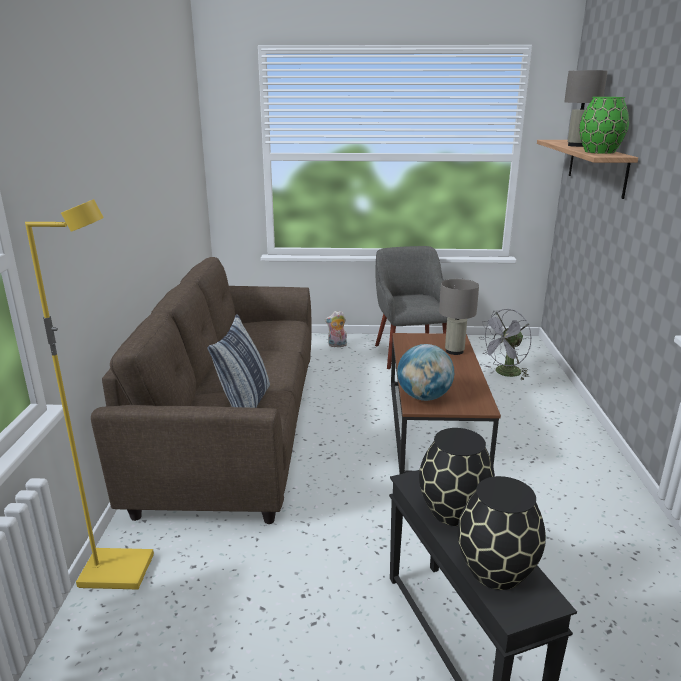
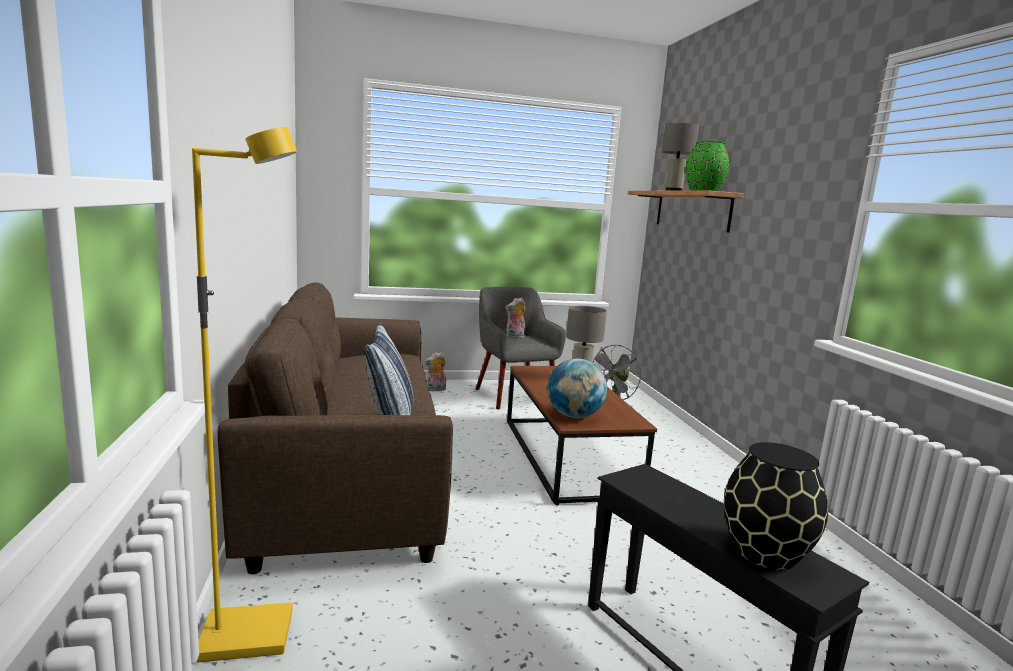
camera: 15 degrees left, 10 degrees down
black vase [419,428,495,526] -> none
none -> plush toy [505,298,525,338]

